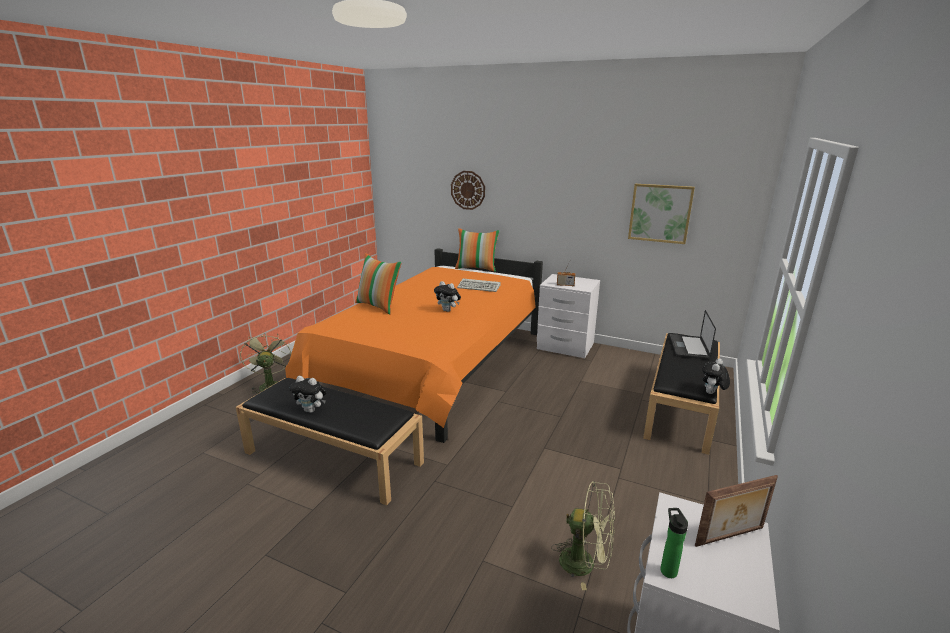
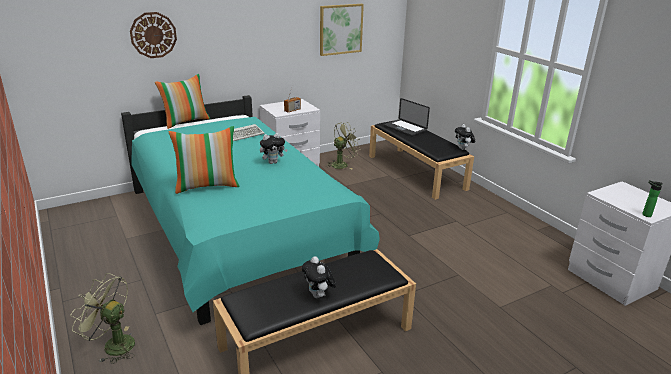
camera: 55 degrees left, 5 degrees up
orange bed [285,248,543,443] -> turquoise bed [121,95,380,325]
plush toy [289,376,327,413] -> plush toy turned 105 degrees clockwise [302,256,336,298]
green fan [551,481,615,590] -> green fan moved to [326,122,361,170]
picture frame [695,475,778,547] -> none

